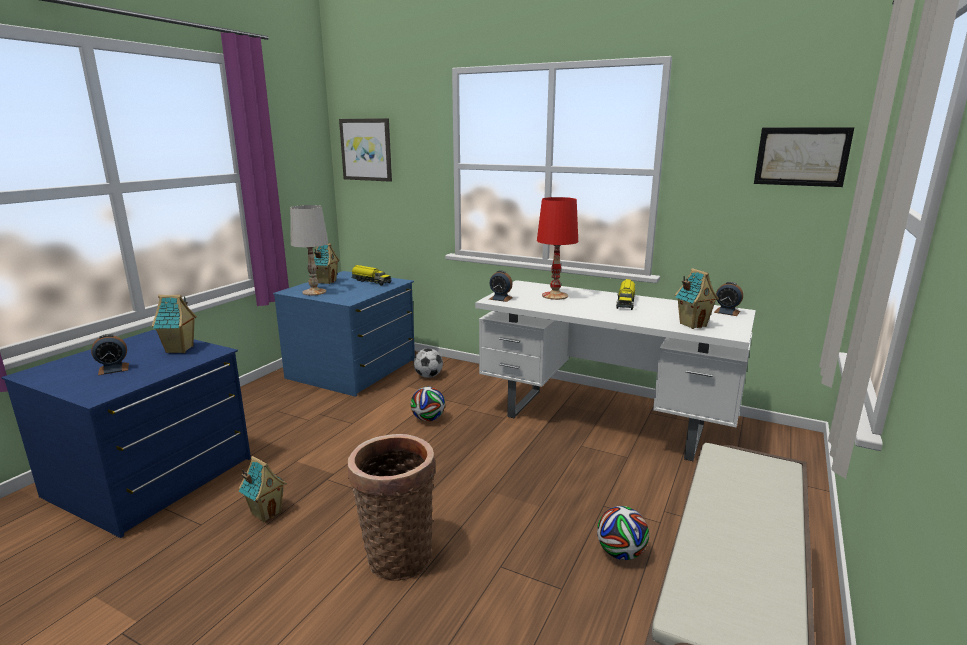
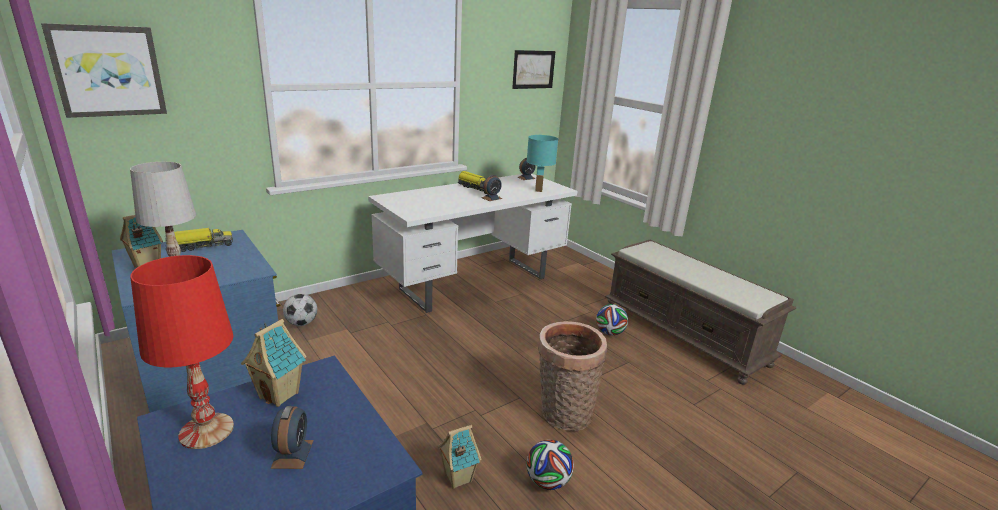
camera: 65 degrees left, 5 degrees up
football [411,387,445,421] -> football moved to [527,439,574,490]
alarm clock [489,270,513,302] -> alarm clock moved to [481,175,502,201]
red table lamp [537,197,578,300] -> red table lamp moved to [130,255,234,449]
toy house [675,268,719,329] -> turquoise table lamp [527,135,558,192]

